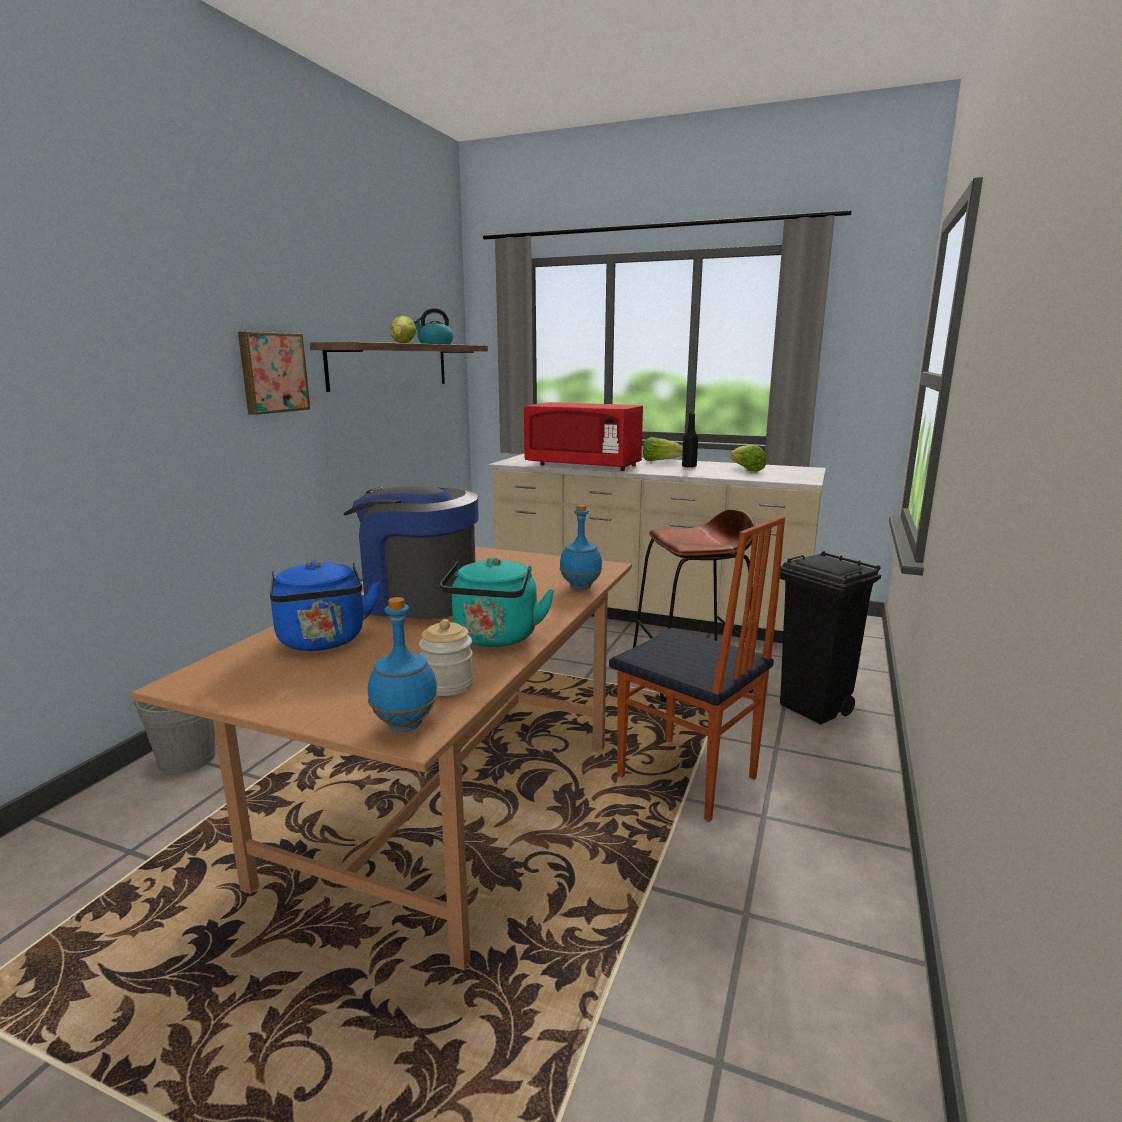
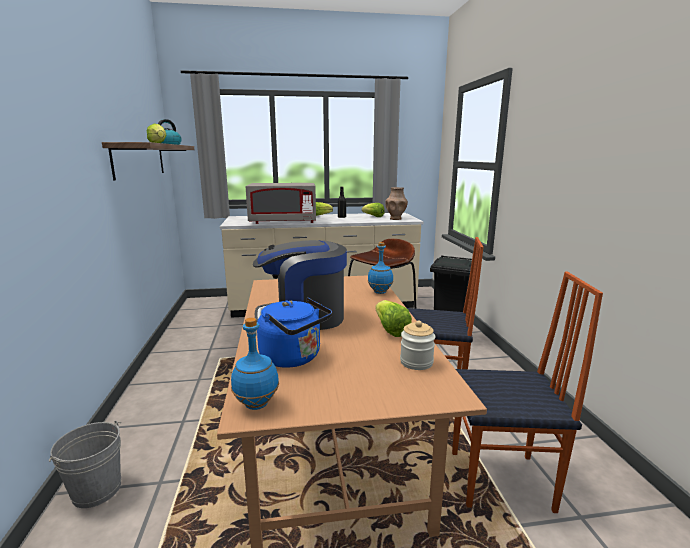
camera: 30 degrees left, 0 degrees up
picture [238,332,310,415] -> none
blue bottle [368,597,438,732] -> blue bottle moved to [231,318,279,410]
turquoise kettle [440,557,554,647] -> lettuce [375,300,412,337]
red microwave [524,402,643,471] -> grey microwave [246,183,316,224]
none -> brown vase [385,187,408,220]
none -> chair [452,272,603,513]

